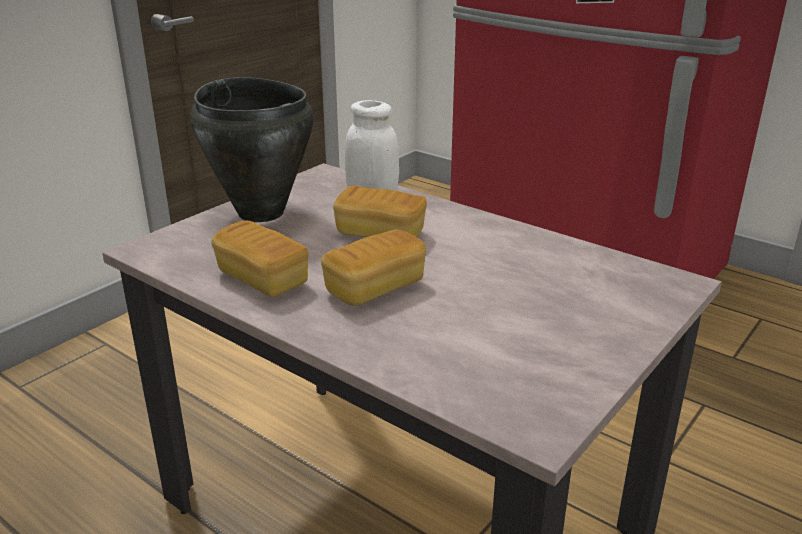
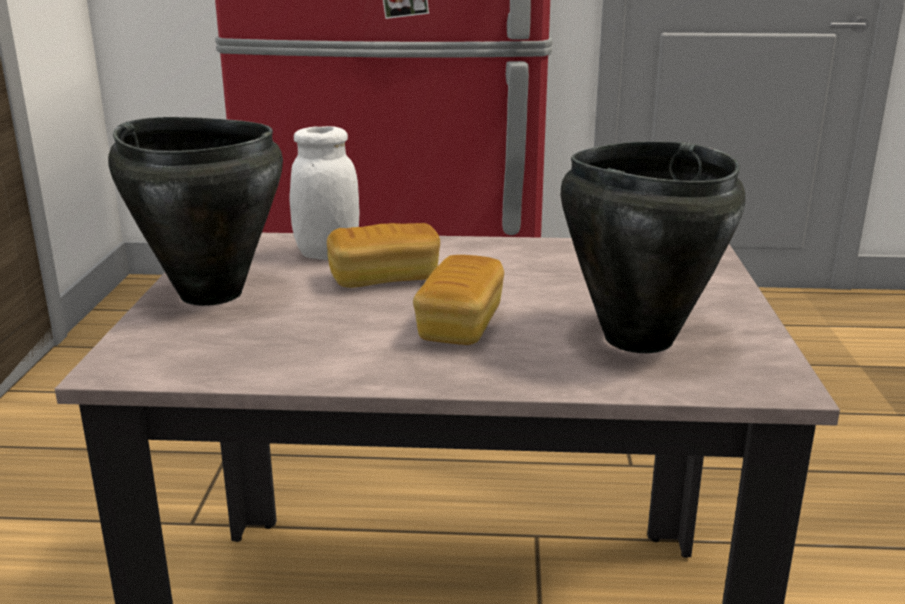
camera: 35 degrees left, 5 degrees down
bread [211,221,308,297] -> none
none -> black cooking pot [561,141,745,353]

